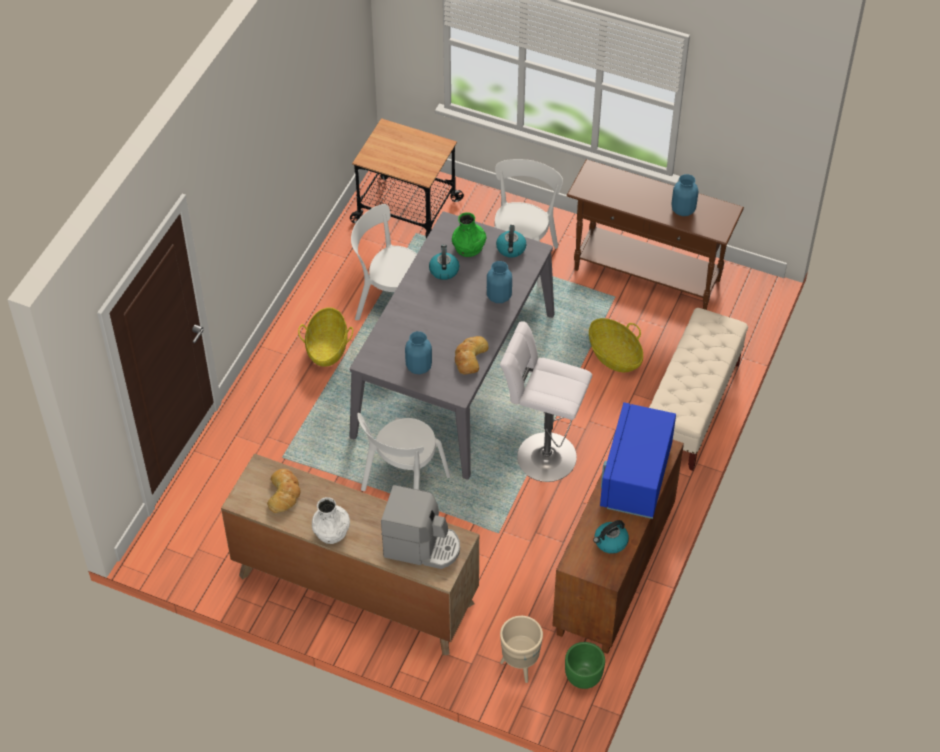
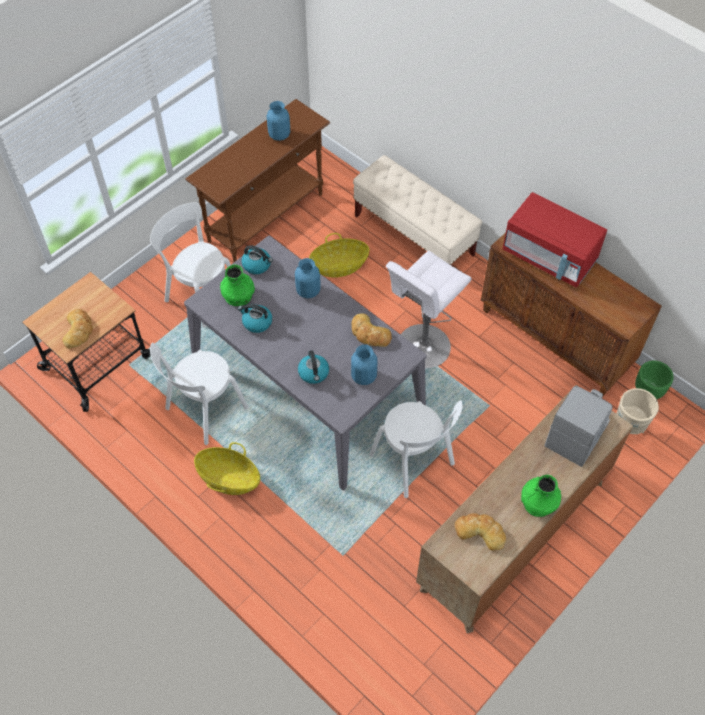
camera: 70 degrees left, 5 degrees up
white vase [312,497,350,544] -> green vase [521,475,561,517]
kettle [593,520,629,554] -> kettle moved to [298,350,329,384]
blue microwave [600,402,676,519] -> red microwave [503,192,607,288]
none -> bread [62,309,93,348]

